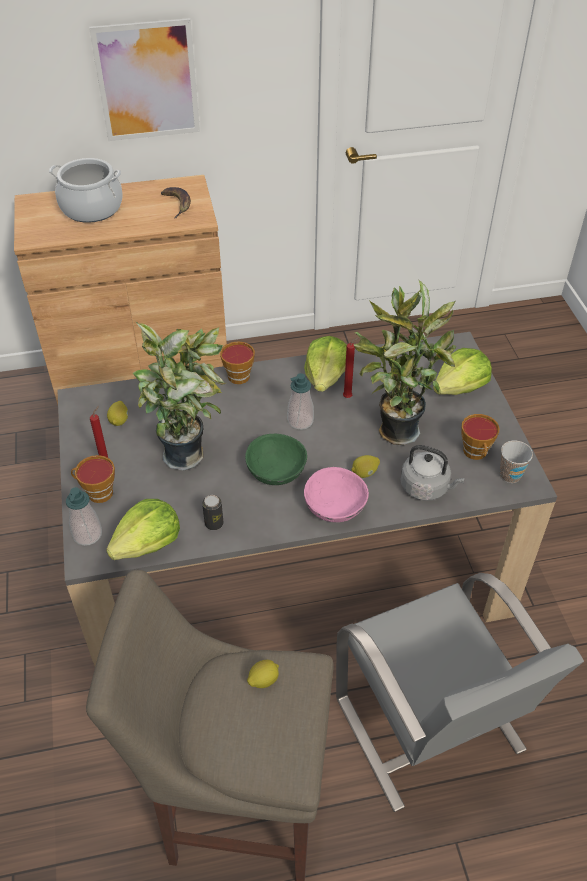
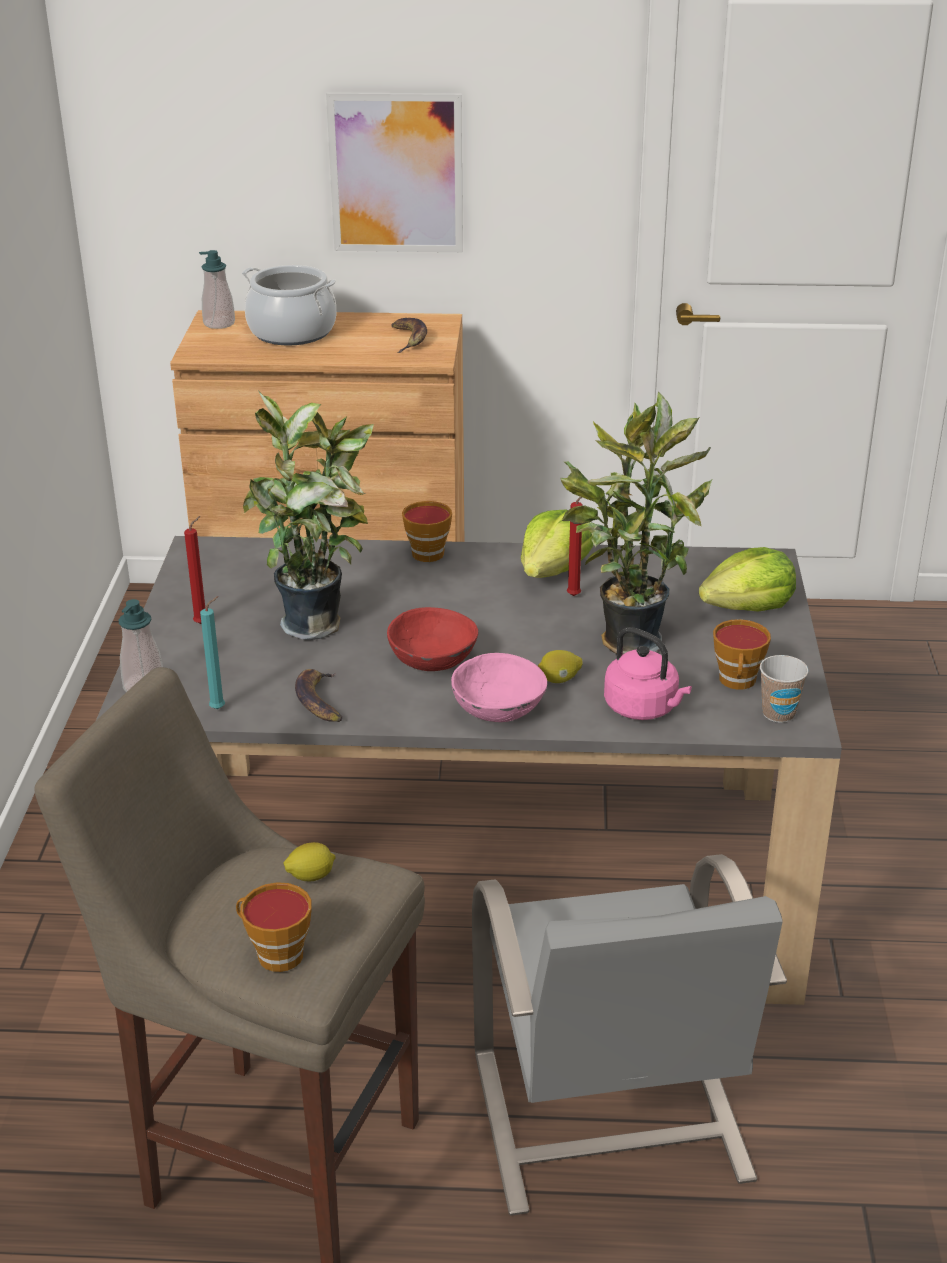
camera: 15 degrees right, 15 degrees down
cup [71,455,115,503] -> cup moved to [236,882,312,972]
lettuce [106,499,180,560] -> turquoise candle [200,596,225,709]
lemon [107,401,128,426] -> none
can [202,495,223,530] -> banana [295,669,342,722]
green bowl [245,434,307,485] -> red bowl [387,607,478,671]
soap dispenser [287,373,314,430] -> soap dispenser moved to [199,250,235,329]
grey kettle [400,445,465,501] -> pink kettle [604,627,692,720]

